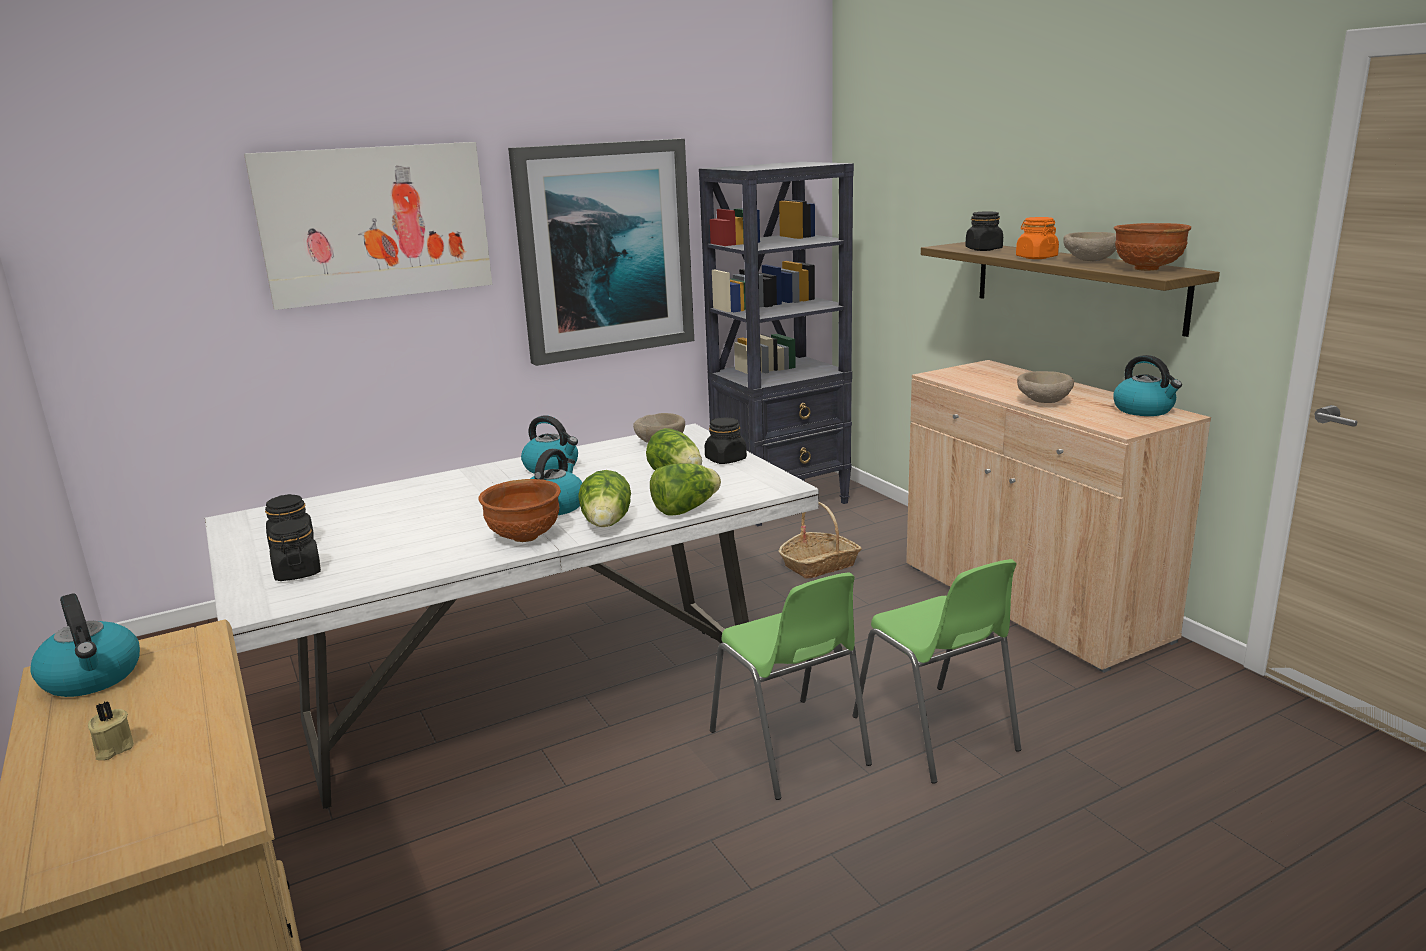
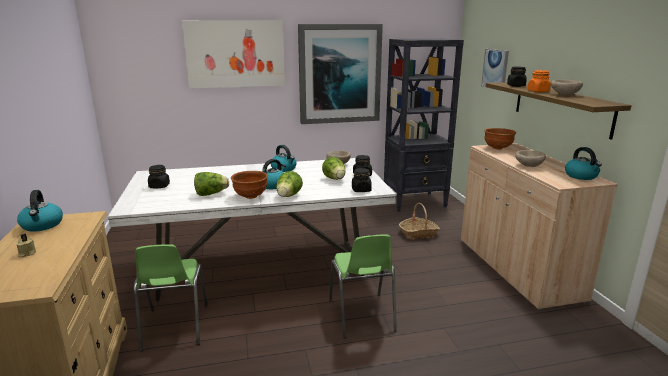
camera: 15 degrees right, 0 degrees up
black jar [269,519,321,581] -> black jar moved to [352,168,372,192]
lettuce [650,463,721,516] -> lettuce moved to [194,172,229,196]
green chair [853,559,1021,784] -> green chair moved to [134,244,208,352]
brown bowl [1114,223,1191,271] -> brown bowl moved to [484,128,516,150]
none -> picture [481,49,509,91]

